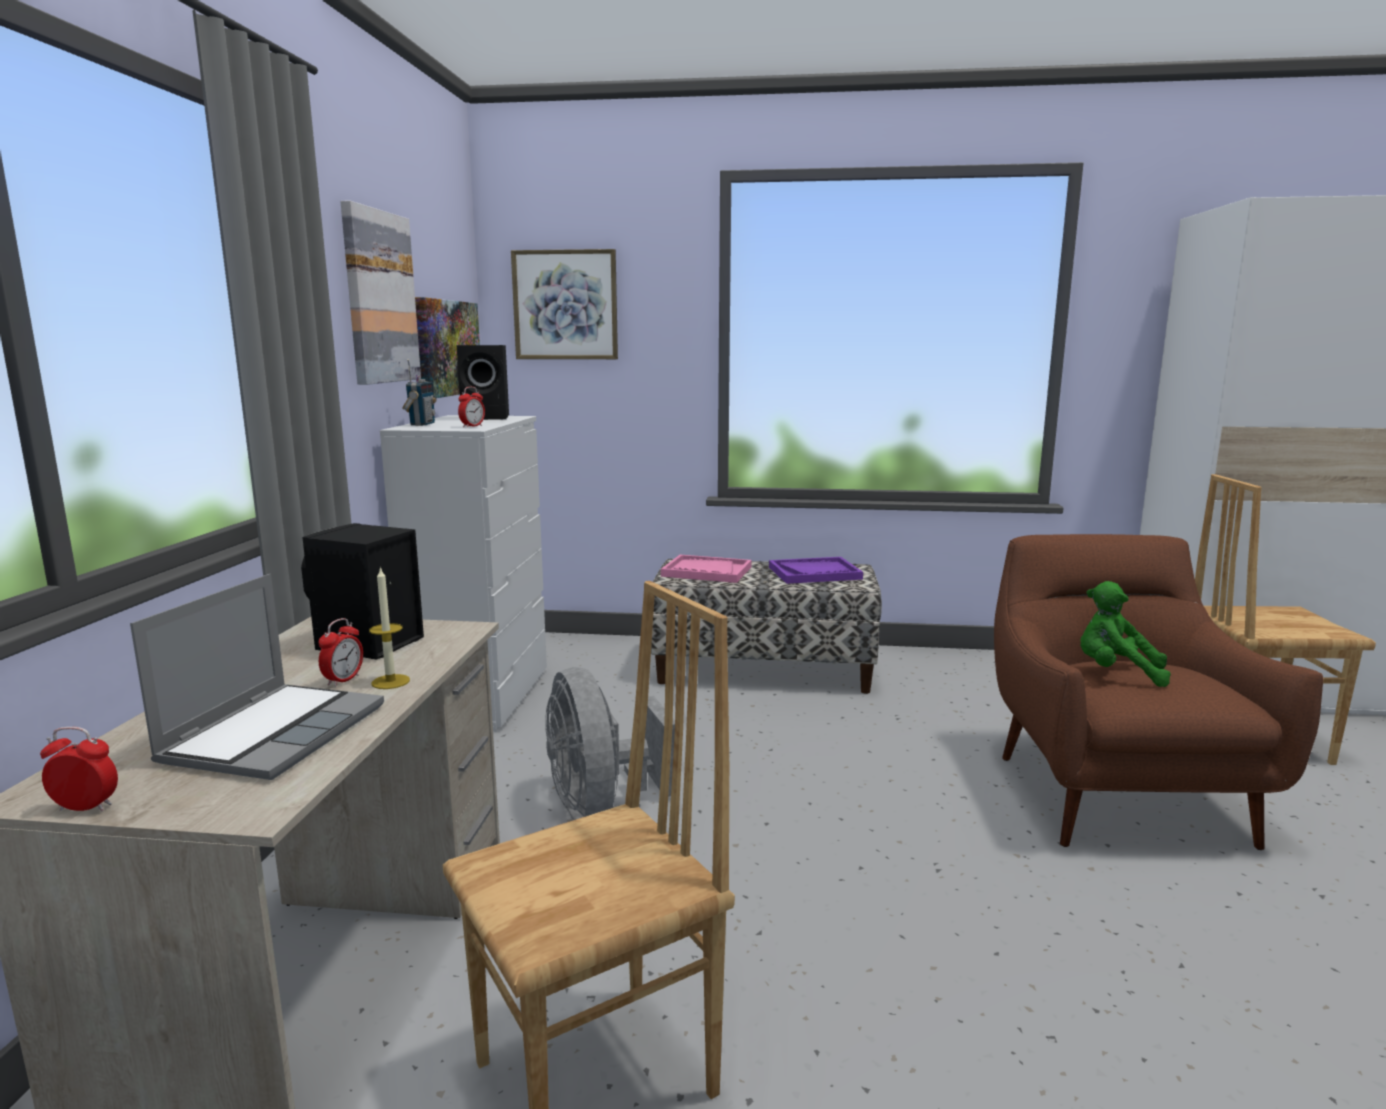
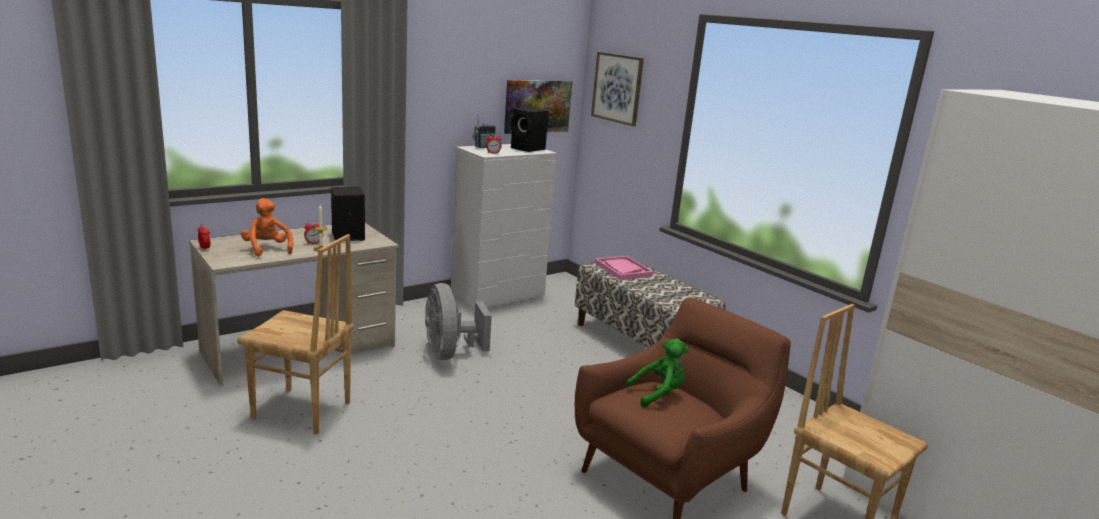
camera: 45 degrees right, 5 degrees up
laptop [130,574,384,780] -> orange plush toy [241,198,293,257]
picture [341,201,421,385] -> none
grey fan [545,667,675,820] -> grey fan turned 45 degrees counterclockwise [425,283,492,360]
purple tray [769,557,863,584] -> none
green plush toy [1080,581,1171,687] -> green plush toy turned 90 degrees clockwise [626,339,689,407]

